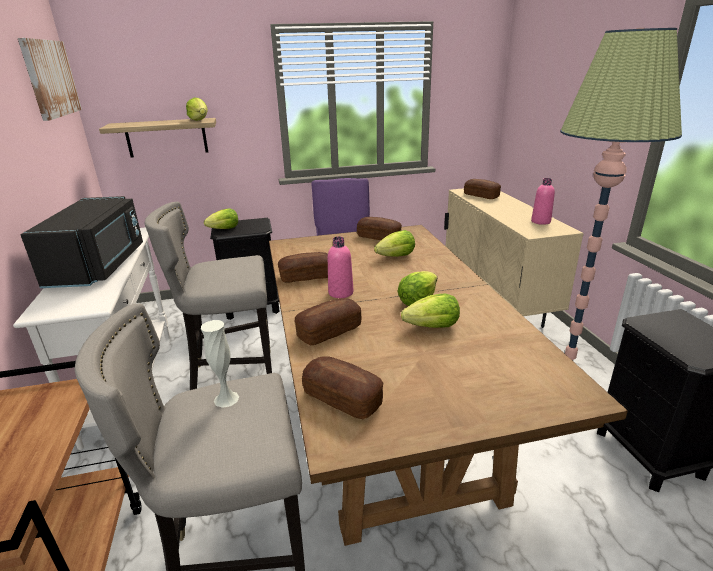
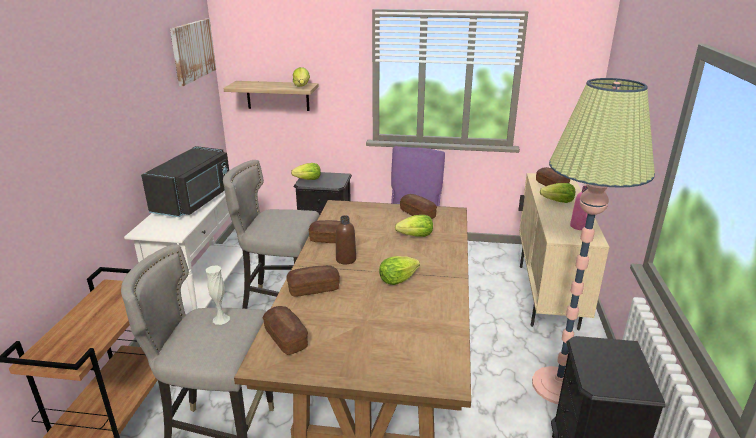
camera: 20 degrees right, 0 degrees up
pink bottle [328,236,353,298] -> brown bottle [336,215,356,264]
lettuce [401,294,460,328] -> lettuce moved to [540,183,575,203]

